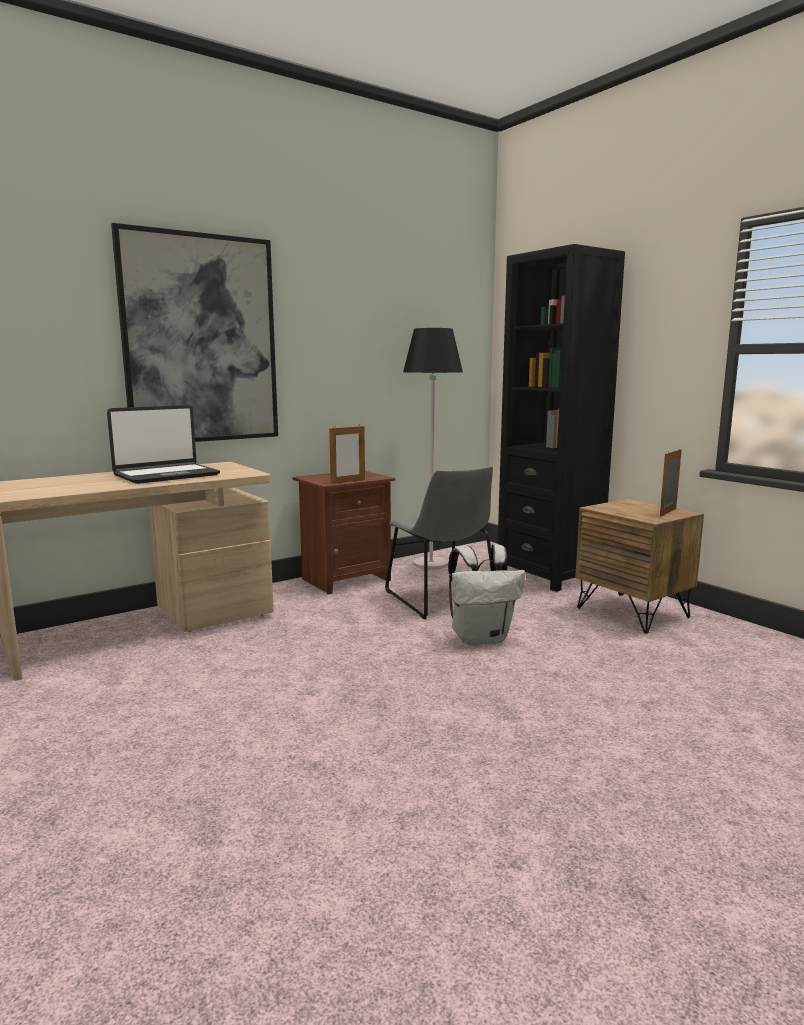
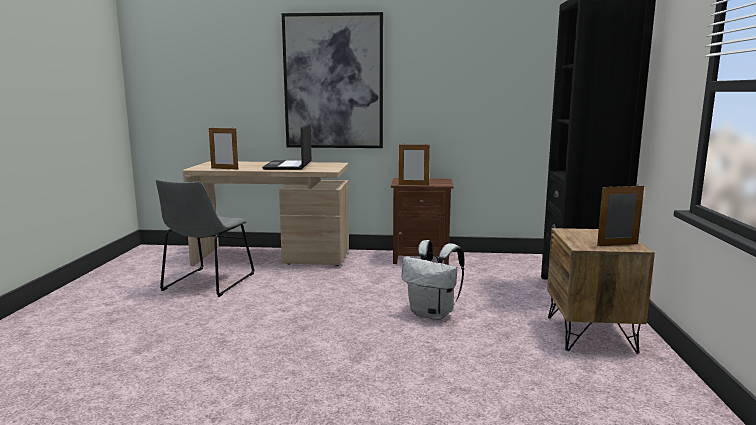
camera: 40 degrees right, 0 degrees up
laptop [107,405,220,484] -> laptop turned 90 degrees clockwise [262,124,312,170]
grey chair [385,466,493,620] -> grey chair moved to [156,180,255,297]
black floor lamp [403,328,463,570] -> none
none -> picture frame [209,127,238,170]

